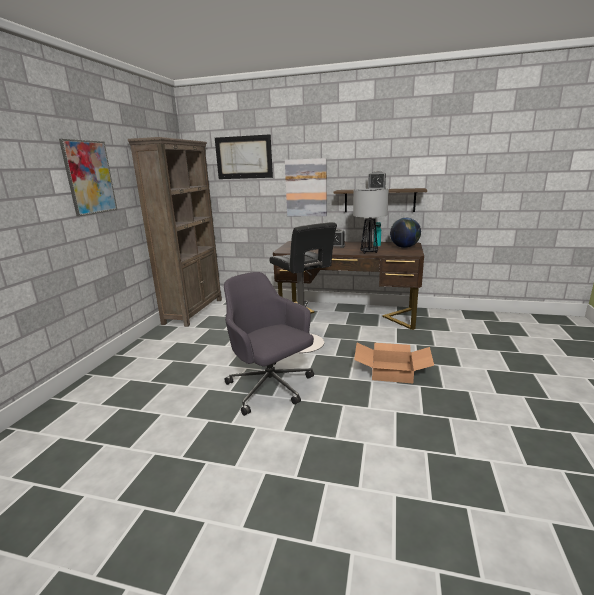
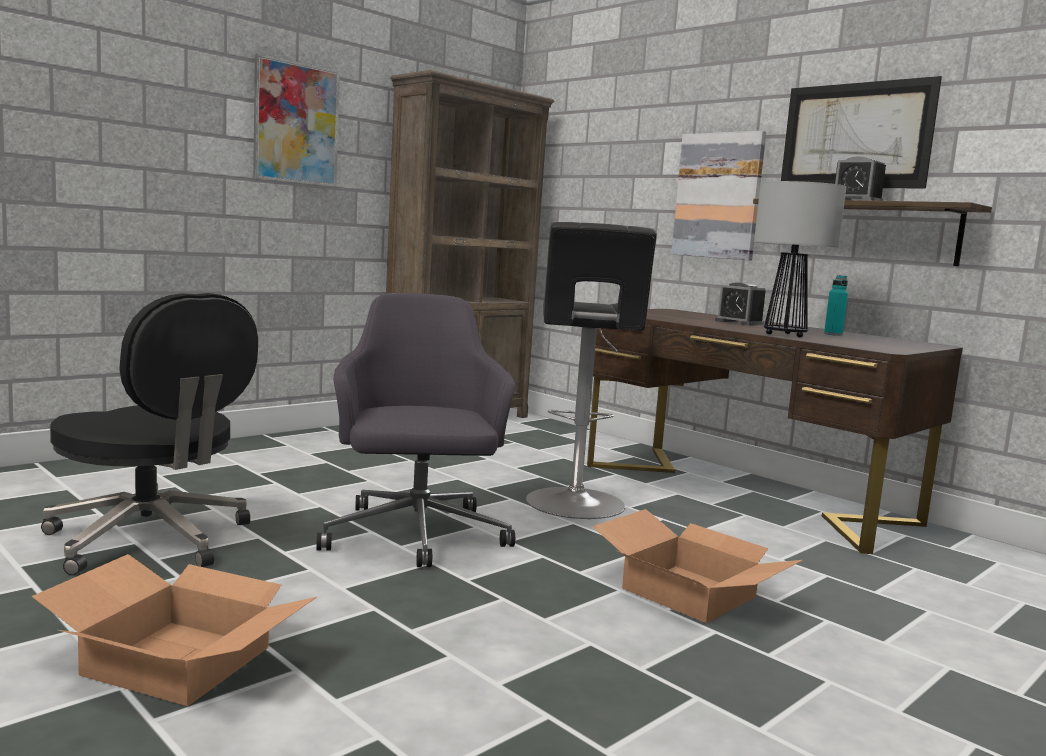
camera: 30 degrees right, 10 degrees down
picture [215,134,273,179] -> picture moved to [781,76,942,188]
globe [390,218,421,248] -> none
none -> cardboard box [31,554,317,706]
none -> black office chair [41,293,258,575]

